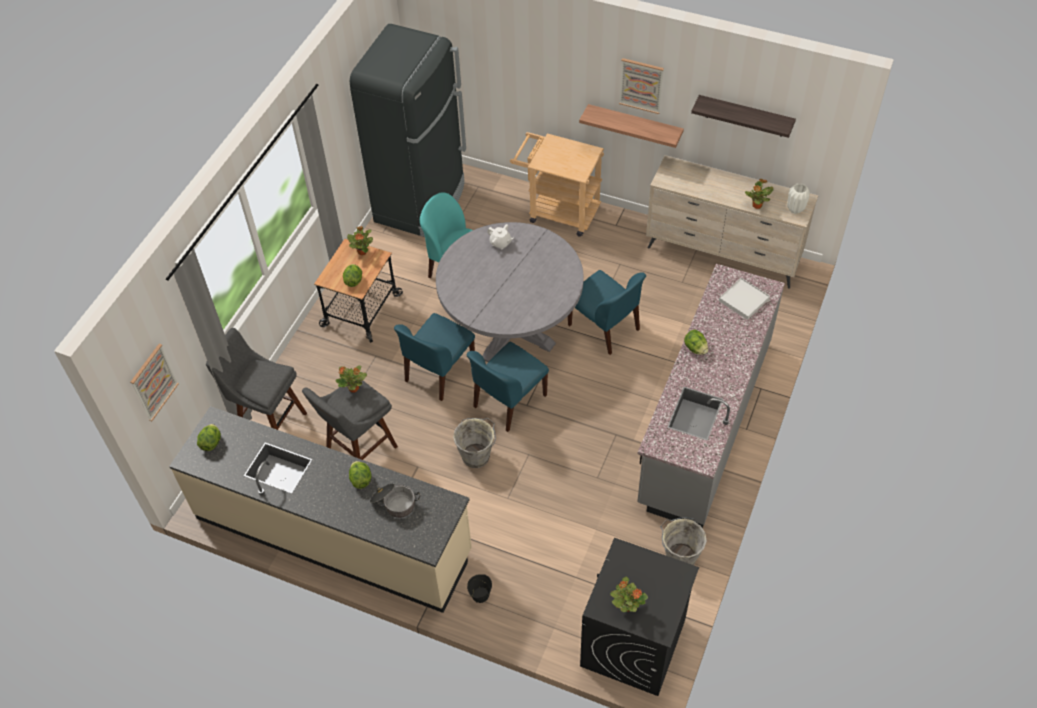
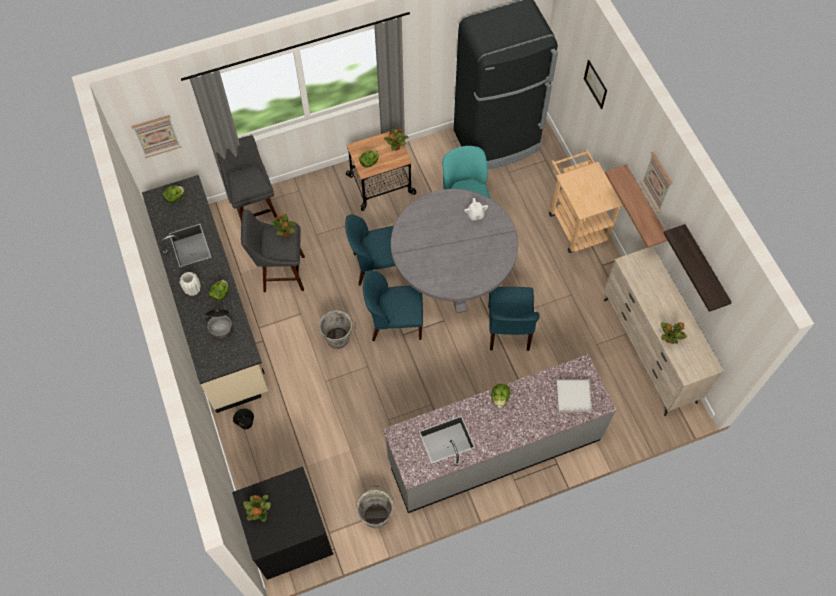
camera: 45 degrees right, 10 degrees up
white vase [787,184,810,214] -> white vase moved to [179,272,201,296]
none -> picture [584,60,607,109]

